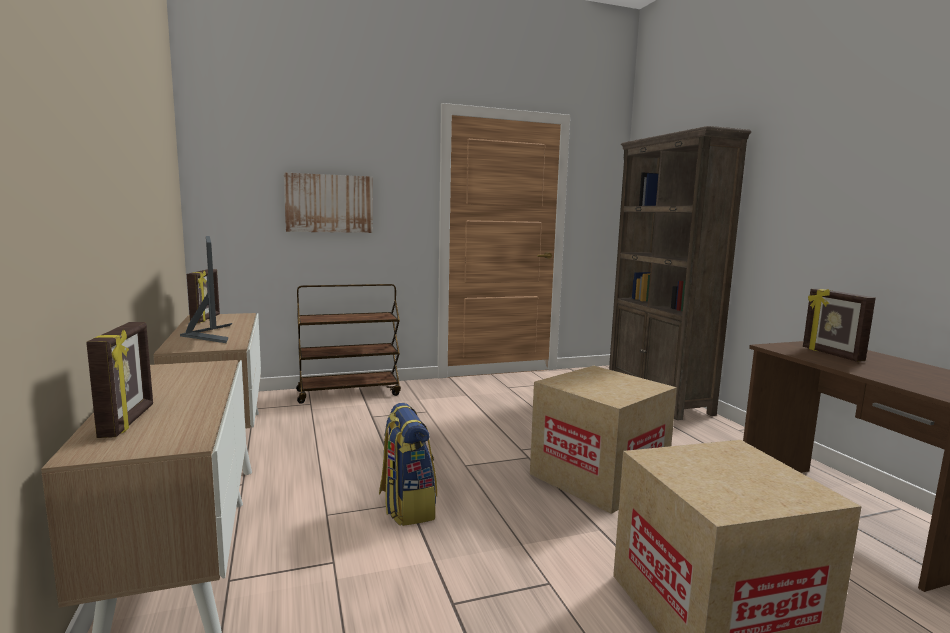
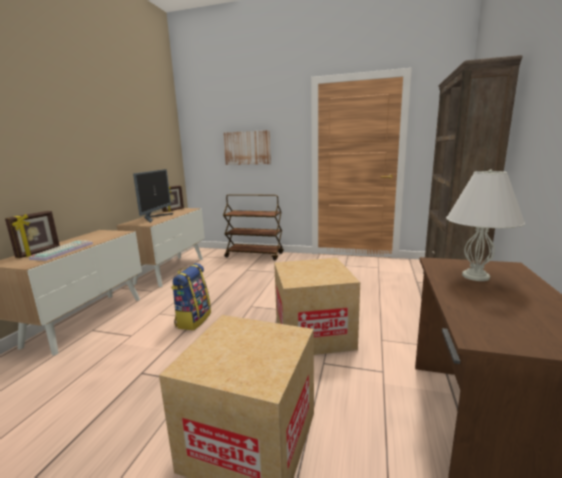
camera: 35 degrees right, 5 degrees up
picture frame [803,289,876,362] -> white table lamp [446,169,525,281]
none -> keyboard [29,240,93,261]

